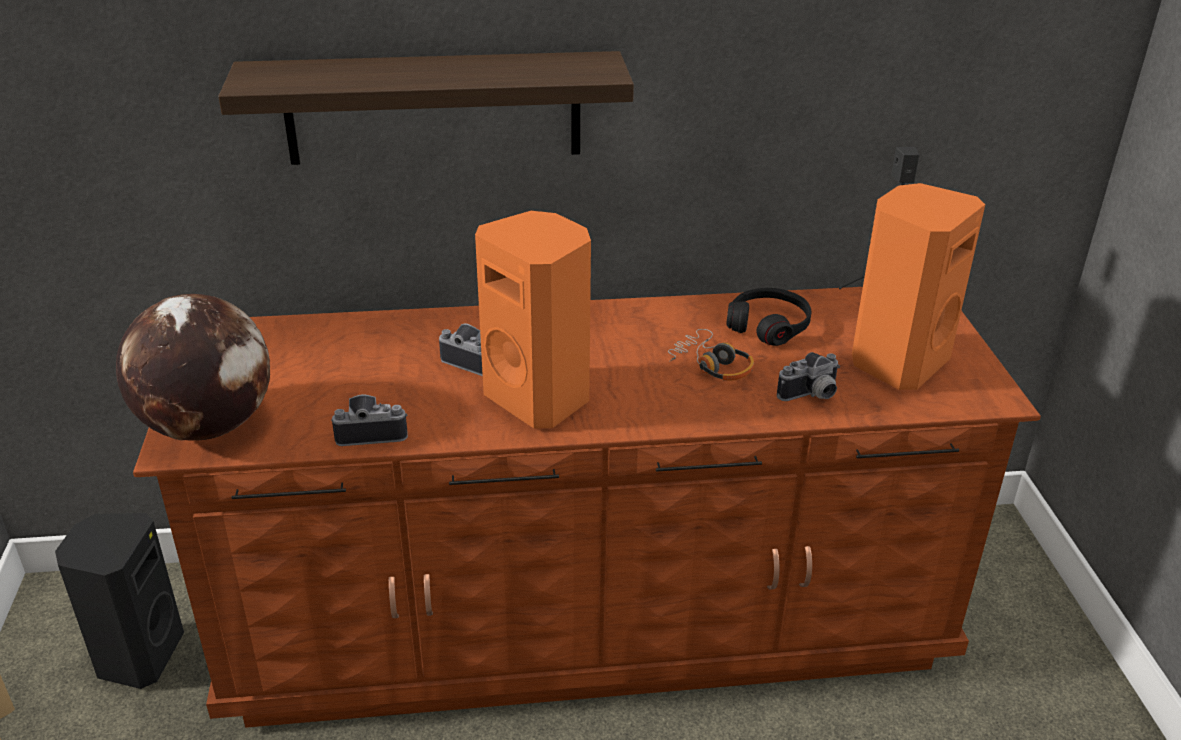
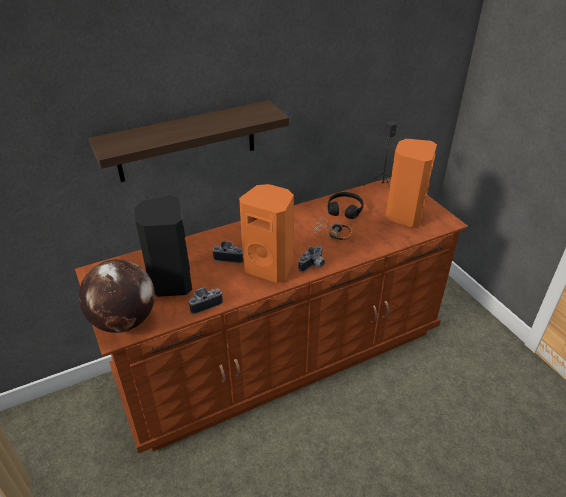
camera: 20 degrees left, 5 degrees up
black speaker [55,513,184,689] -> black speaker moved to [135,195,192,297]
camera [777,352,840,401] -> camera moved to [299,245,325,272]

